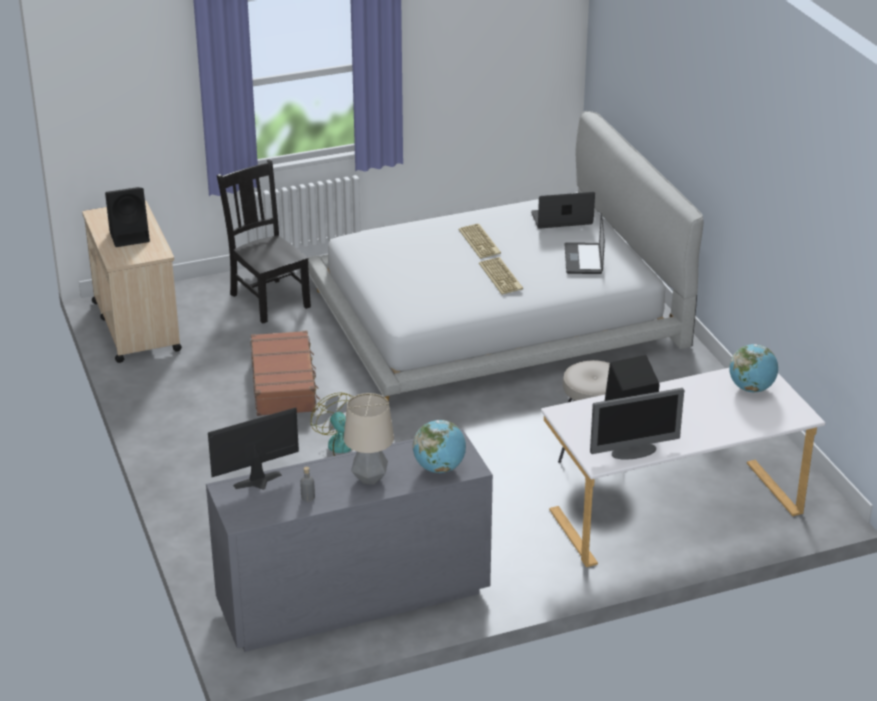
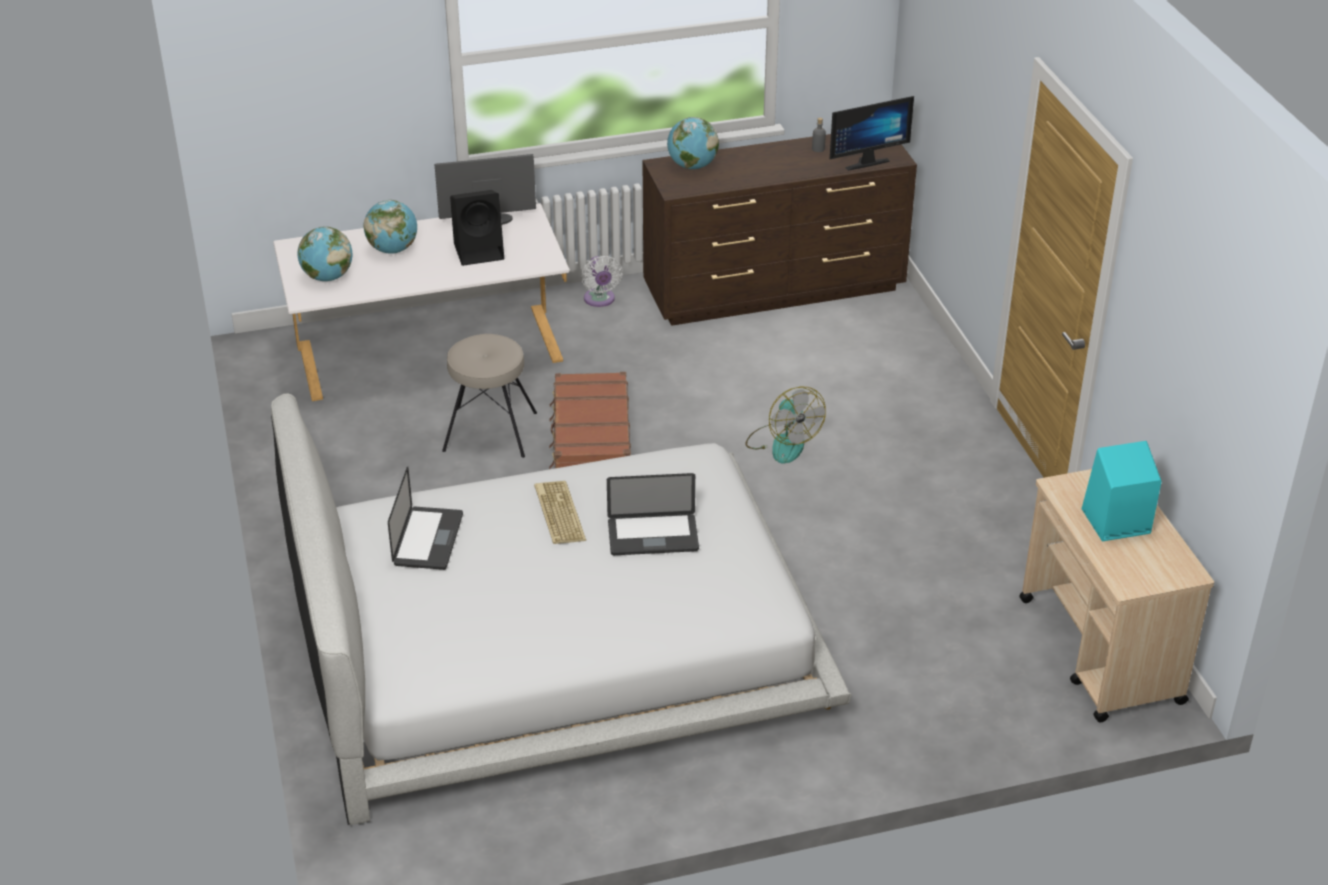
camera: 175 degrees left, 5 degrees up
black speaker [105,187,150,247] -> turquoise speaker [1082,441,1162,541]
grey dresser [206,428,493,652] -> brown dresser [643,134,917,326]
black chair [217,159,311,324] -> none
brown suitcase [250,330,320,416] -> brown suitcase moved to [549,372,631,469]
table lamp [344,393,394,485] -> none
keyboard [459,224,501,259] -> none
laptop [531,192,595,229] -> laptop moved to [607,473,699,555]
none -> globe [364,200,417,254]
none -> white fan [581,256,623,307]

